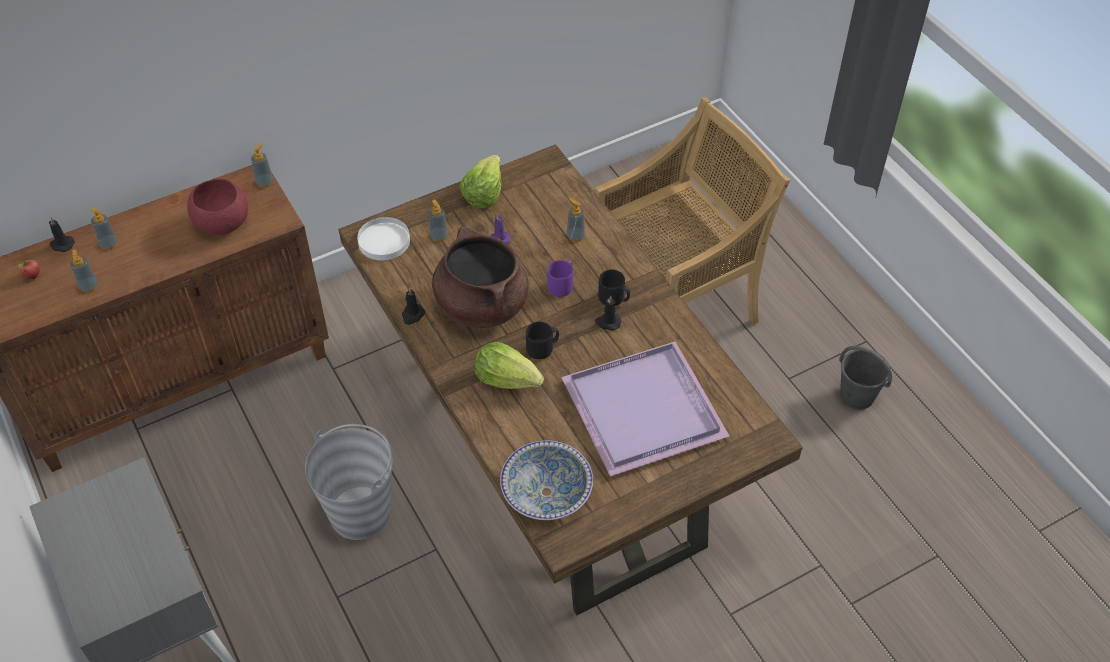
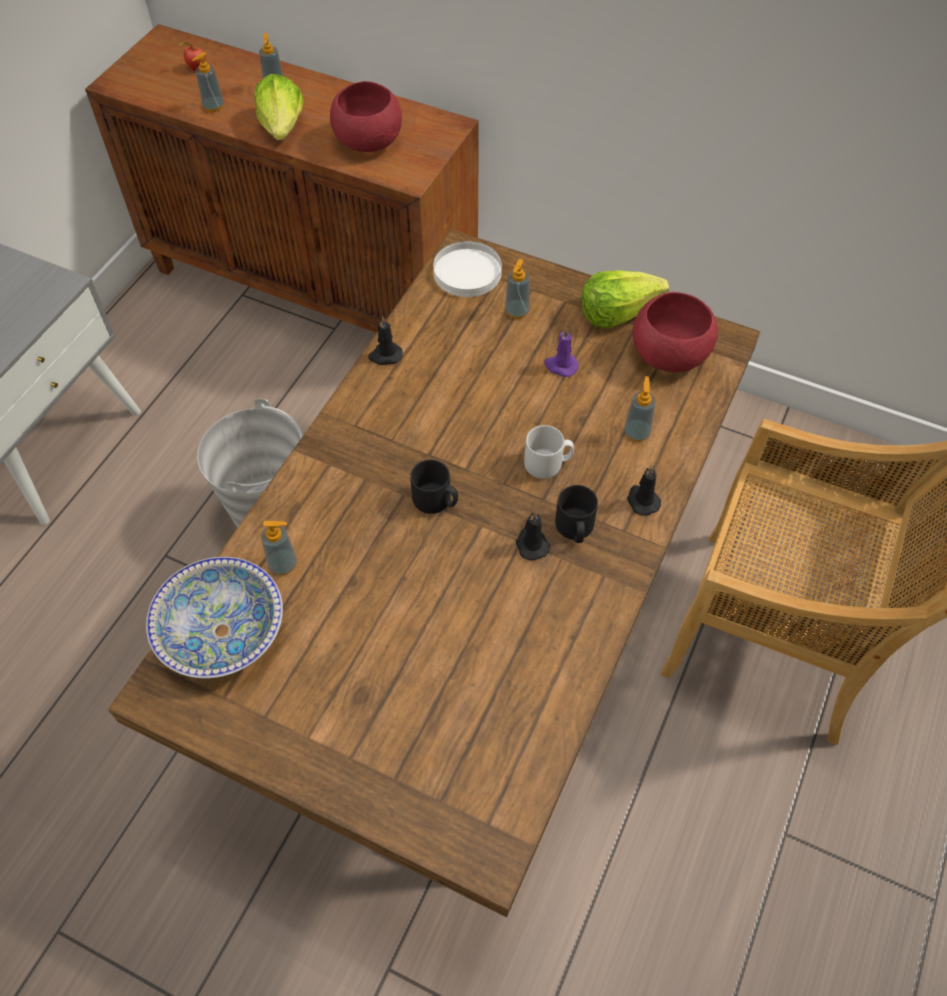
camera: 55 degrees right, 5 degrees up
black candle [49,217,75,252] -> black candle moved to [627,466,661,516]
soap dispenser [251,142,273,188] -> soap dispenser moved to [261,521,297,575]
brown cooking pot [432,226,529,328] -> none
lettuce [474,342,544,389] -> lettuce moved to [254,74,303,140]
purple mug [547,260,573,297] -> grey mug [524,425,574,479]
purple tray [561,341,729,476] -> none
grey bucket [839,346,892,410] -> none
none -> red bowl [633,292,718,372]

